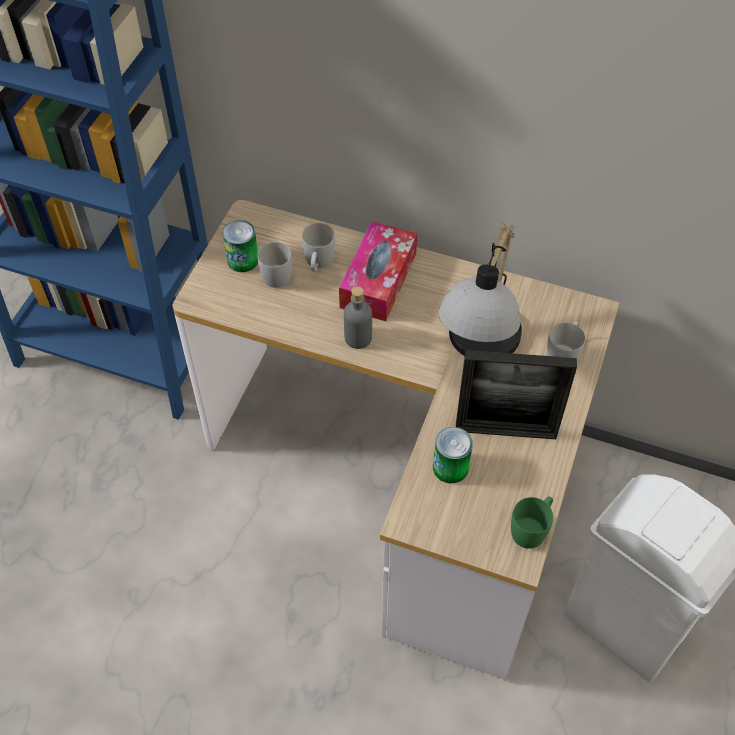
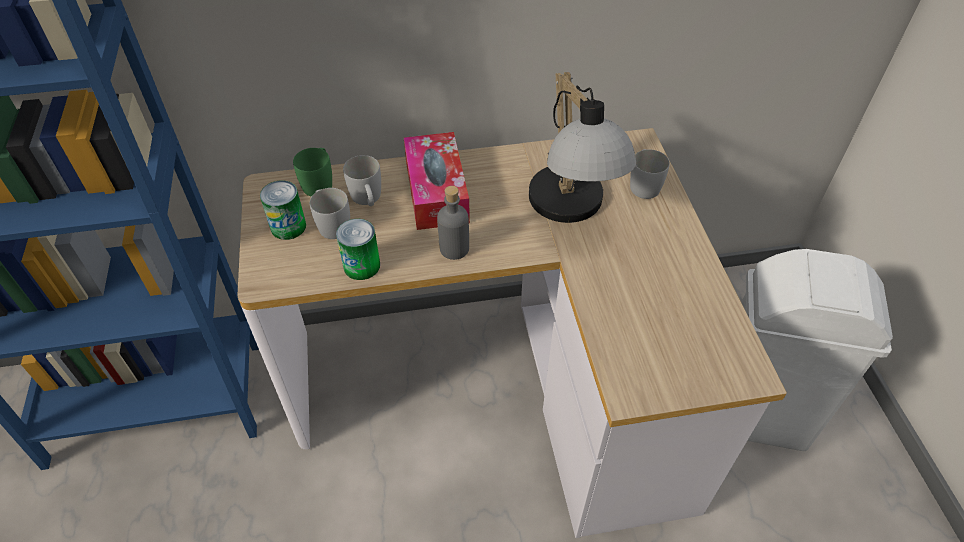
camera: 30 degrees left, 5 degrees down
can [433,427,473,483] -> can moved to [336,219,380,280]
picture frame [456,350,577,439] -> none
green mug [511,497,553,549] -> green mug moved to [293,148,332,197]

